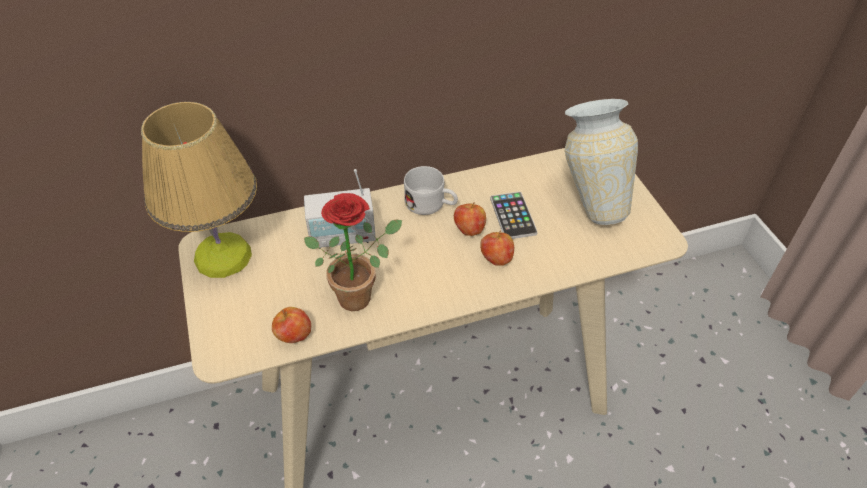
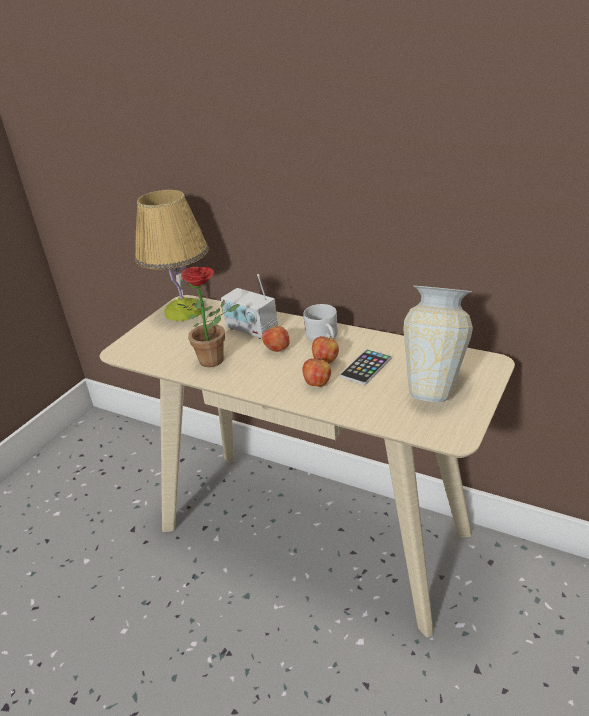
camera: 50 degrees right, 15 degrees down
apple [272,307,311,343] -> apple moved to [262,324,289,352]

